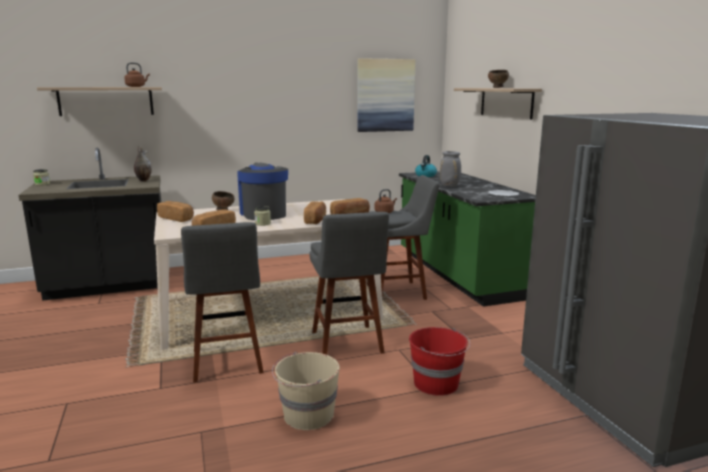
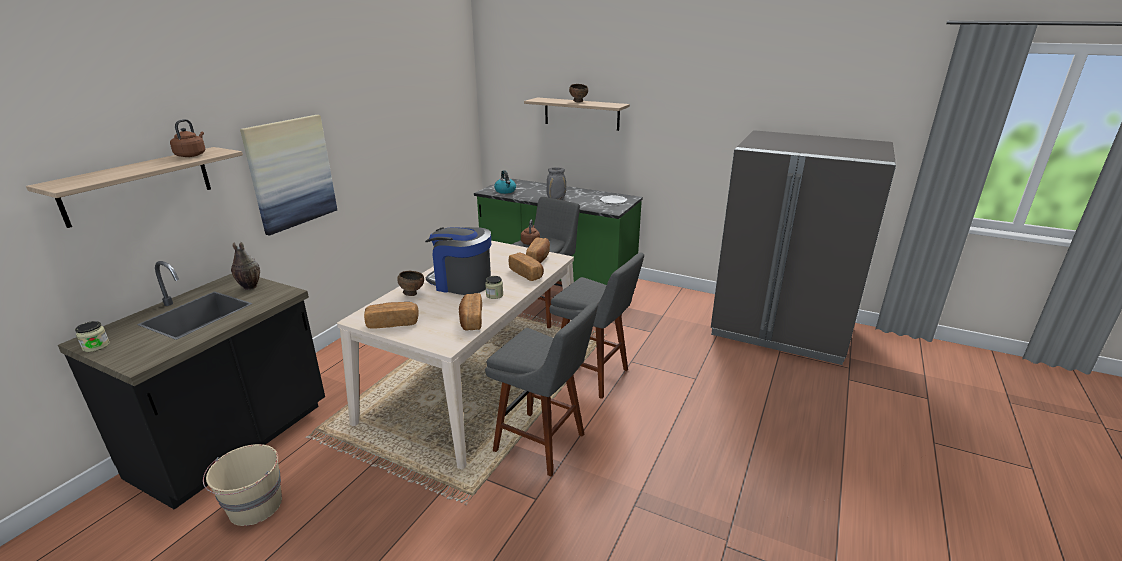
camera: 45 degrees left, 10 degrees up
beige bucket [272,352,340,430] -> beige bucket moved to [203,444,282,526]
picture [357,58,415,132] -> picture moved to [240,115,337,236]
red bucket [409,327,471,396] -> none

